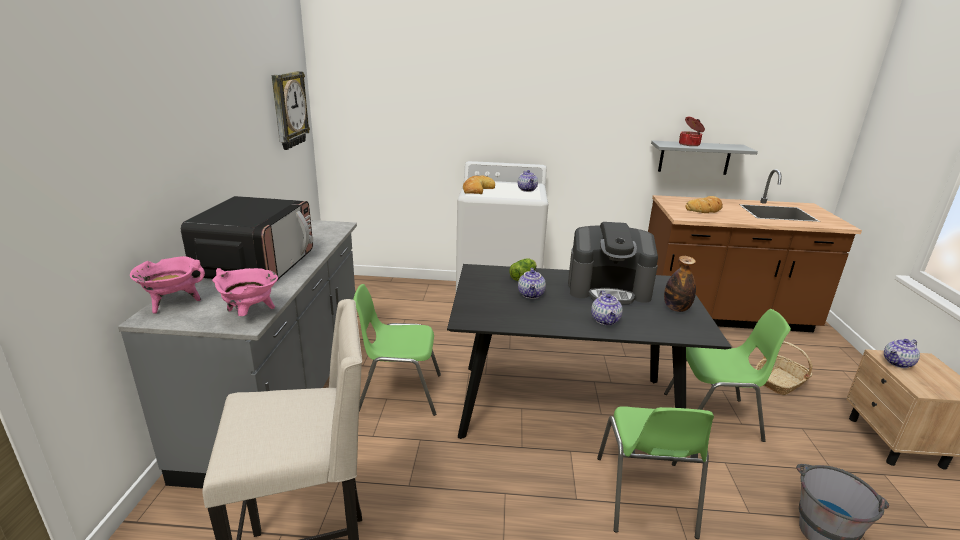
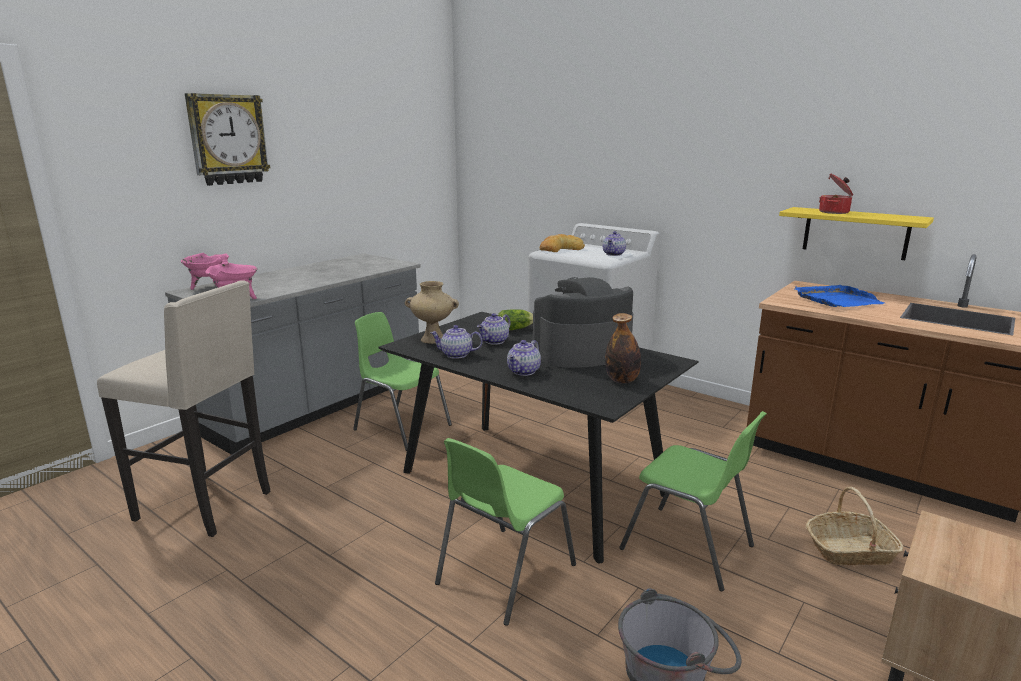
camera: 35 degrees right, 5 degrees down
microwave [181,196,313,279] -> none
wall clock [271,71,310,150] -> wall clock moved to [185,93,270,186]
coffee machine [568,222,658,305] -> coffee machine turned 120 degrees clockwise [533,277,633,368]
grey shelf [651,141,758,175] -> yellow shelf [779,207,934,260]
bread [685,196,723,213] -> blue tray [795,285,884,307]
teapot [884,339,920,368] -> teapot moved to [430,325,483,359]
none -> beige vase [405,281,459,344]

